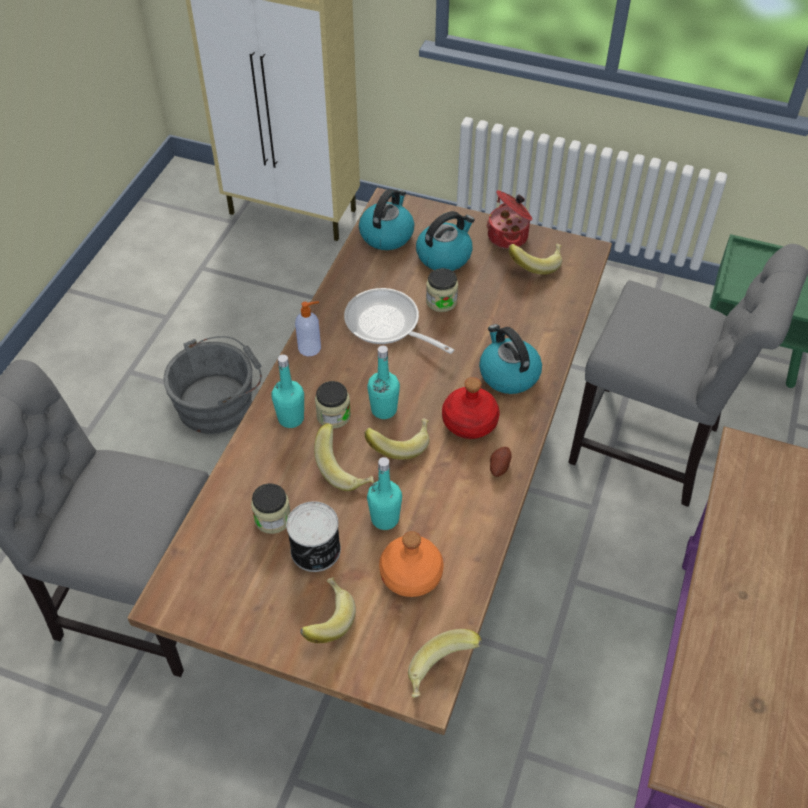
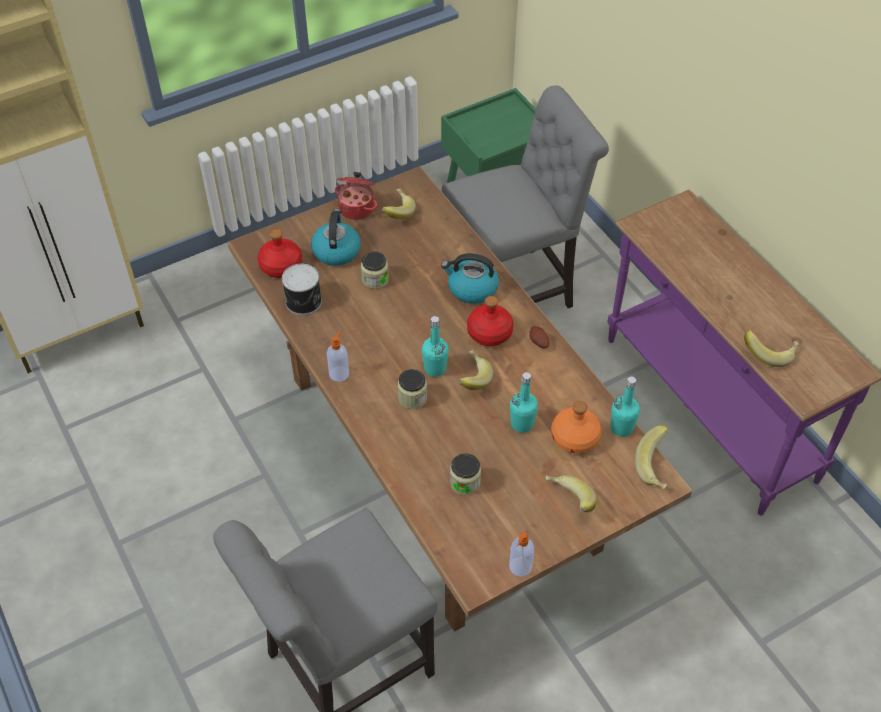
camera: 50 degrees left, 0 degrees up
grey bucket [164,336,262,434] -> none
turquoise bottle [272,354,304,428] -> turquoise bottle moved to [611,377,640,437]
can [286,501,341,572] -> can moved to [282,264,322,315]
banana [314,423,374,491] -> banana moved to [744,330,800,367]
frying pan [344,288,454,354] -> none
kettle [359,189,414,250] -> red bottle [258,229,302,278]
none -> soap dispenser [509,532,534,577]

